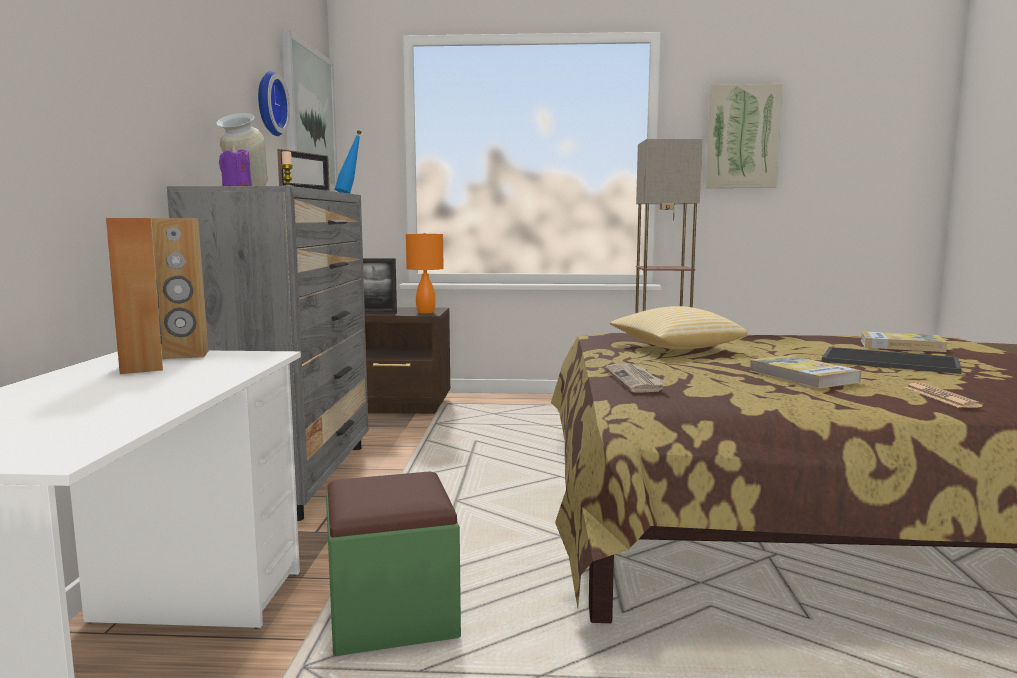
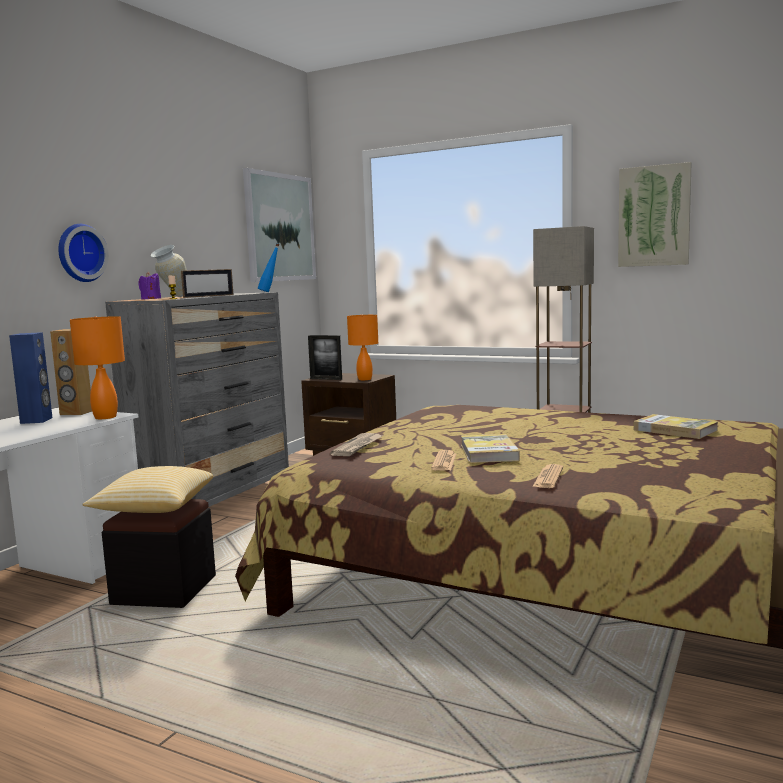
camera: 25 degrees right, 0 degrees up
brown speaker [106,218,163,374] -> blue speaker [9,332,53,424]
wall clock [258,71,290,136] -> wall clock moved to [58,224,109,282]
green ottoman [326,471,461,656] -> black ottoman [102,499,216,608]
pillow [610,306,748,349] -> pillow moved to [83,466,213,513]
tray [822,347,962,374] -> none
none -> orange table lamp [70,316,125,419]
none -> newspaper [431,450,456,471]

